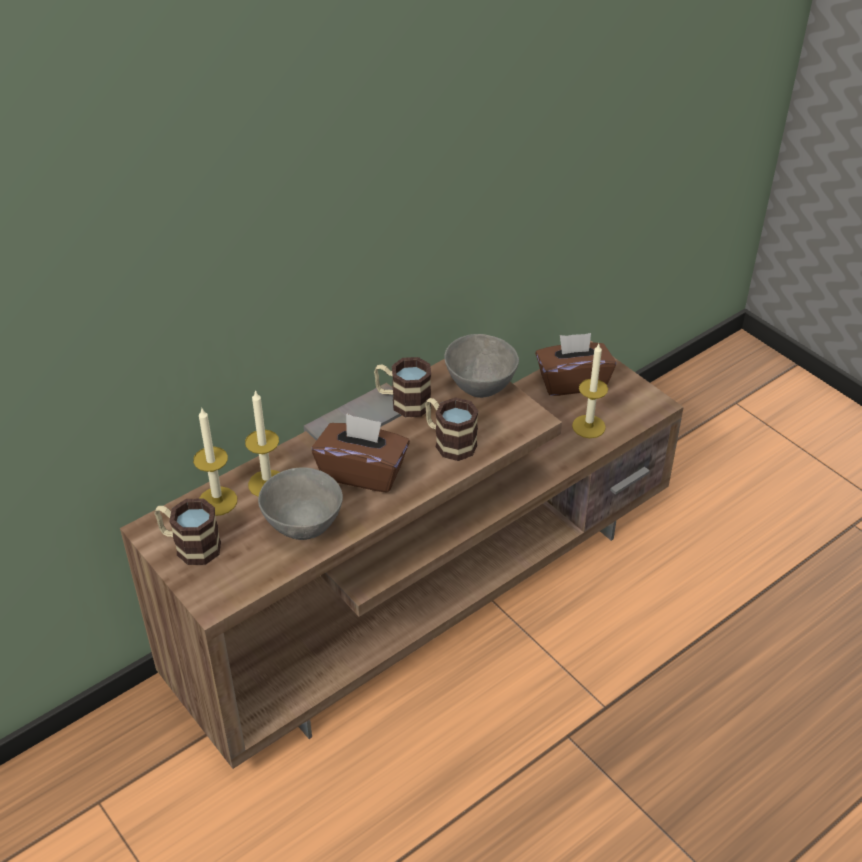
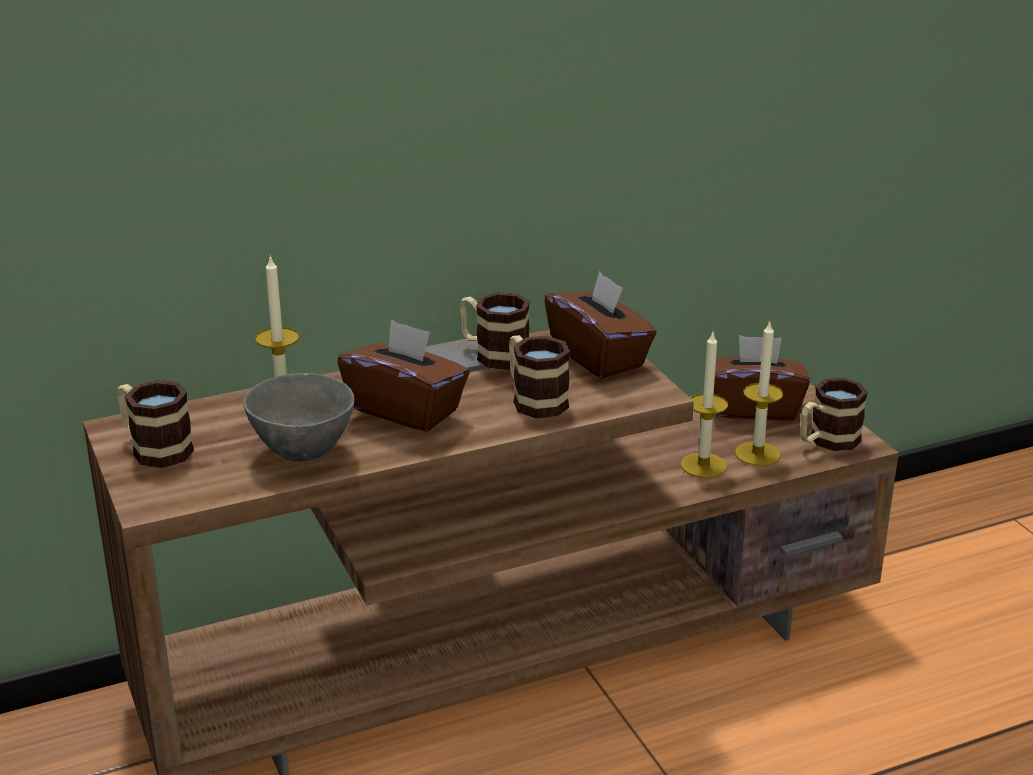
camera: 15 degrees right, 15 degrees down
candle [193,407,237,516] -> candle moved to [680,332,728,478]
grey bowl [444,334,519,398] -> brown tissue box [544,271,657,378]
none -> mug [801,378,868,451]

